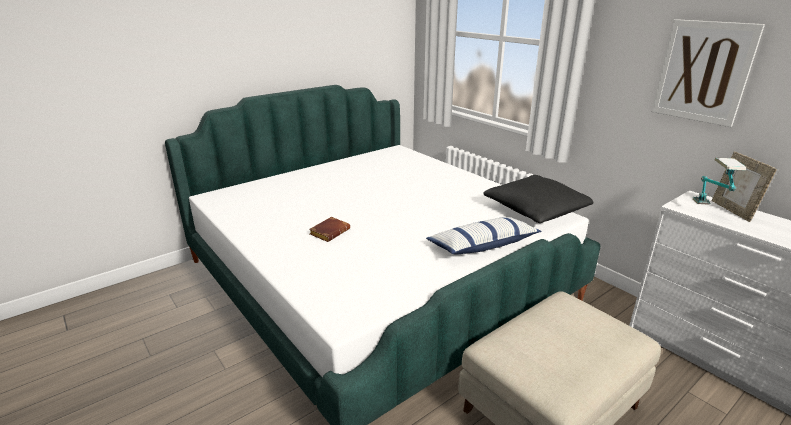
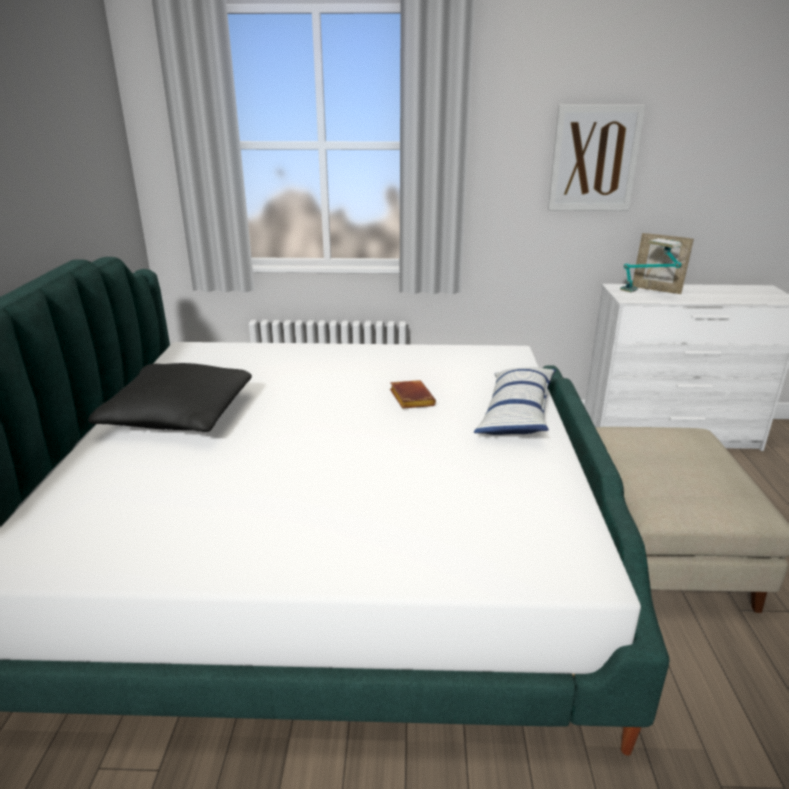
camera: 50 degrees left, 0 degrees up
brown book [309,217,350,242] -> brown book moved to [390,380,436,409]
black pillow [483,175,594,223] -> black pillow moved to [88,363,252,432]

